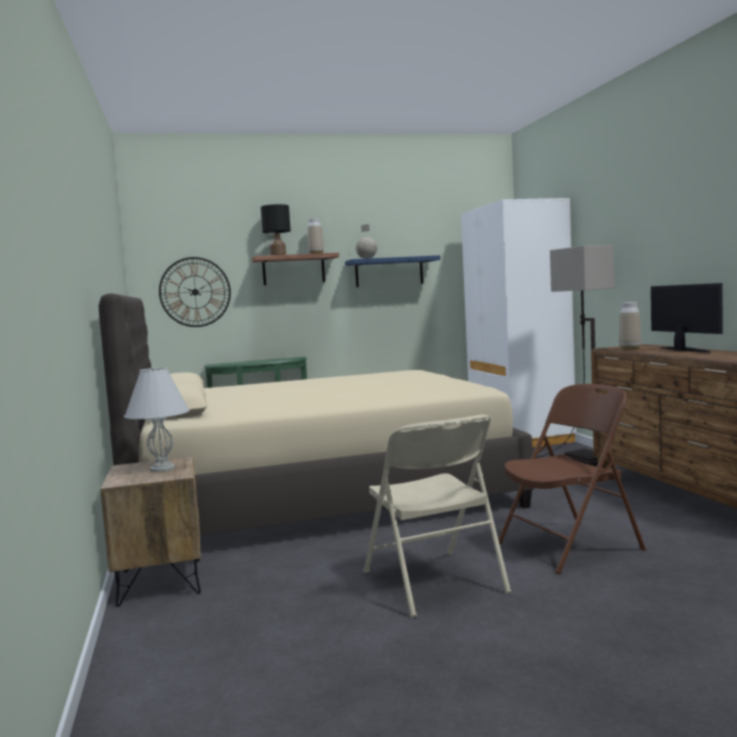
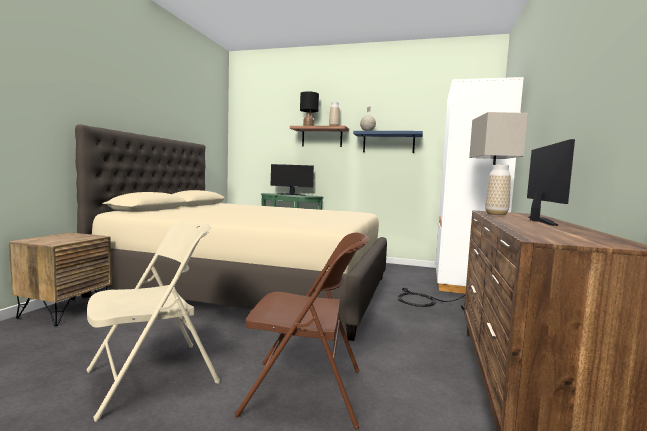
camera: 30 degrees right, 0 degrees up
white table lamp [124,367,190,472] -> none
wall clock [159,257,231,327] -> none
beige chair [363,414,512,618] -> beige chair turned 135 degrees counterclockwise [87,221,220,422]
none -> monitor [271,164,314,196]

